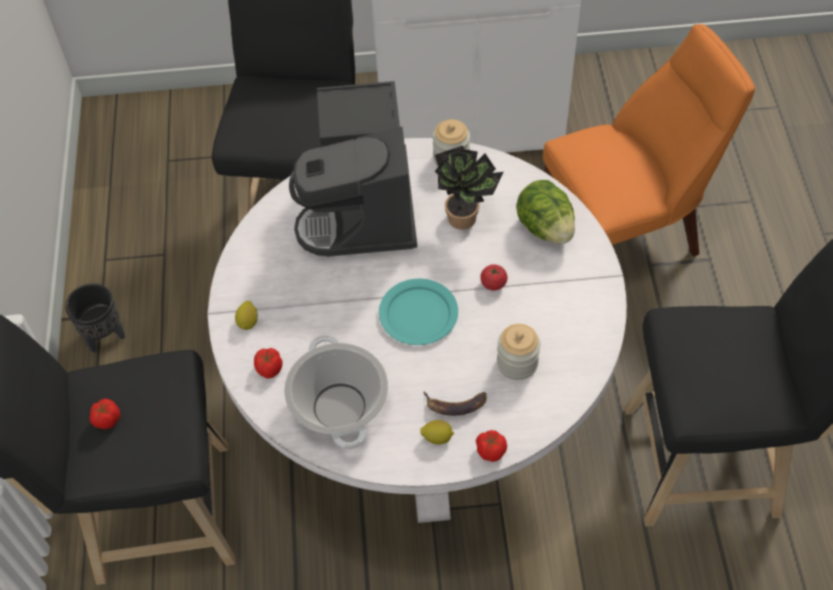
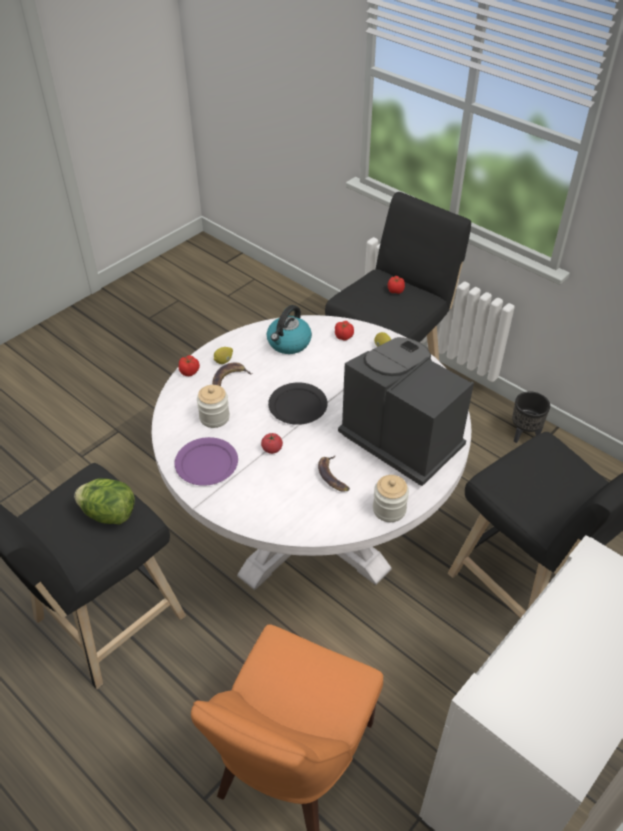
camera: 135 degrees right, 10 degrees down
cooking pot [284,335,388,449] -> kettle [267,305,312,354]
turquoise plate [379,279,458,345] -> black plate [268,382,328,425]
potted plant [435,146,503,230] -> banana [318,456,350,491]
lettuce [516,180,575,244] -> lettuce moved to [74,478,135,525]
none -> purple plate [175,437,238,486]

